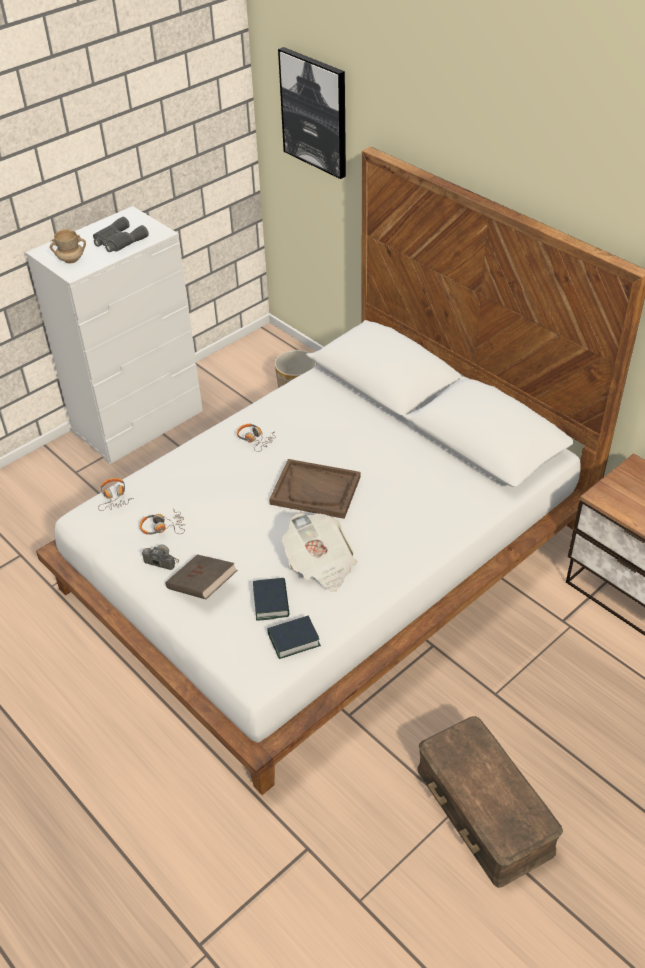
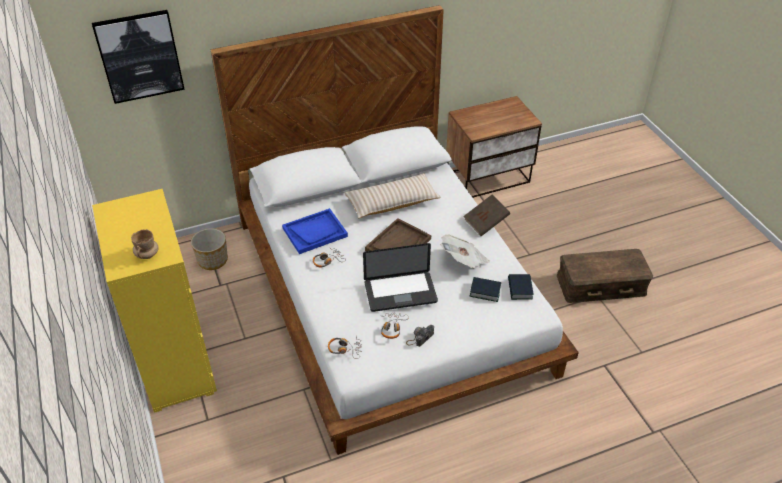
camera: 70 degrees left, 0 degrees up
white dresser [26,206,203,464] -> yellow dresser [92,189,217,413]
grey binoculars [93,217,149,252] -> none
brown book [166,554,238,599] -> brown book moved to [463,195,510,236]
none -> blue tray [282,208,348,254]
none -> beige pillow [344,173,441,218]
none -> laptop [363,243,438,312]

